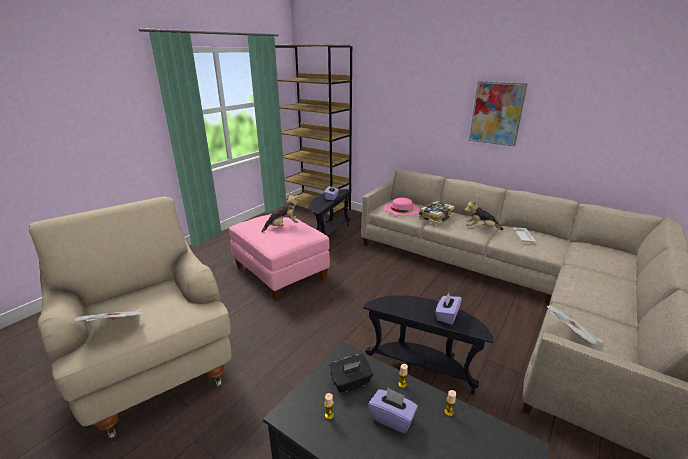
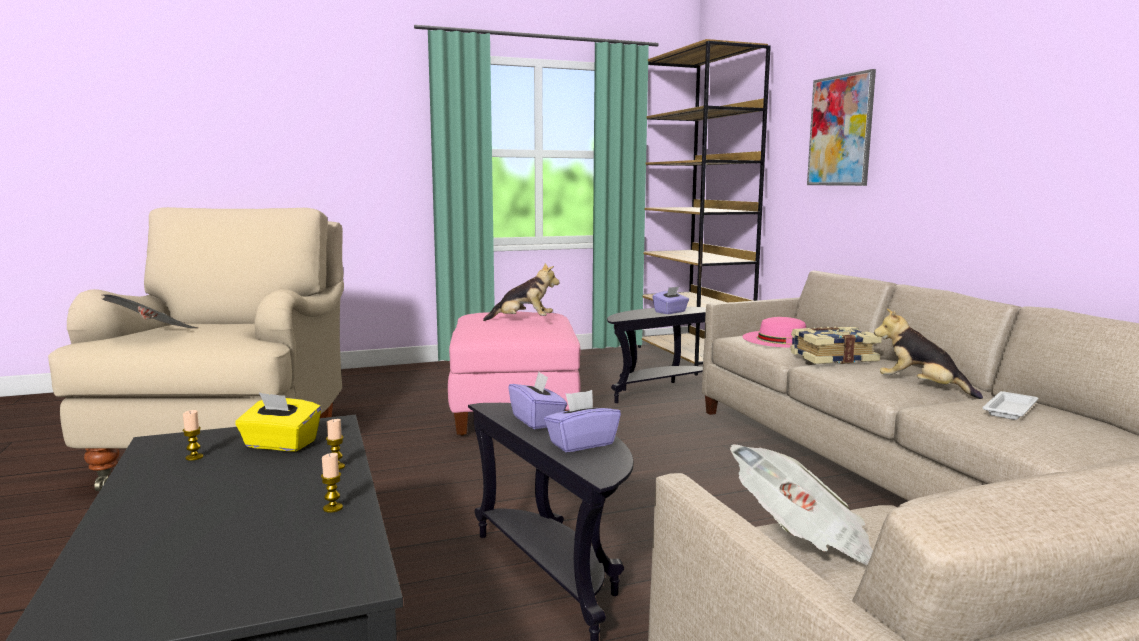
camera: 35 degrees right, 15 degrees down
black tissue box [329,354,373,393] -> yellow tissue box [235,392,321,451]
purple tissue box [368,388,418,434] -> purple tissue box moved to [508,372,567,429]
picture [469,81,528,146] -> picture moved to [807,69,876,186]

